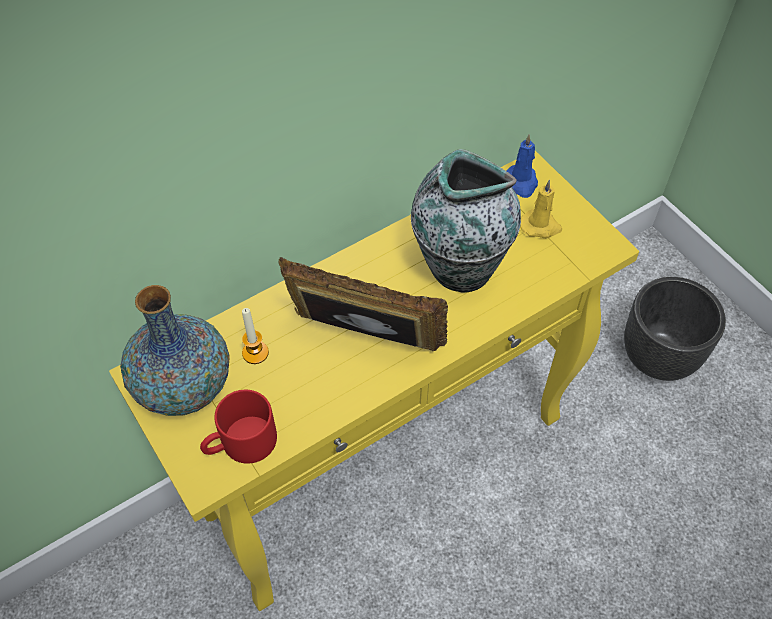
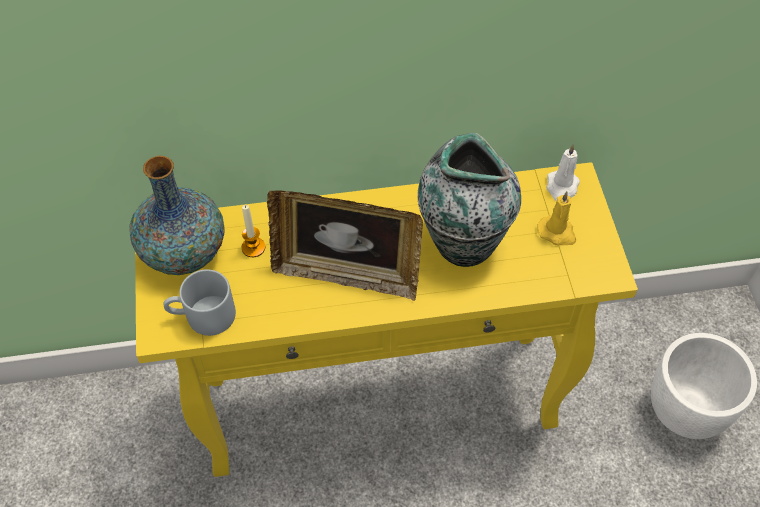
camera: 25 degrees right, 0 degrees up
red mug [200,390,277,464] -> grey mug [163,269,236,336]
picture frame [279,257,448,351] -> picture frame turned 150 degrees clockwise [267,190,423,301]
blue candle [507,134,538,198] -> white candle [547,144,580,201]
black planter [624,277,726,381] -> white planter [651,333,757,439]

